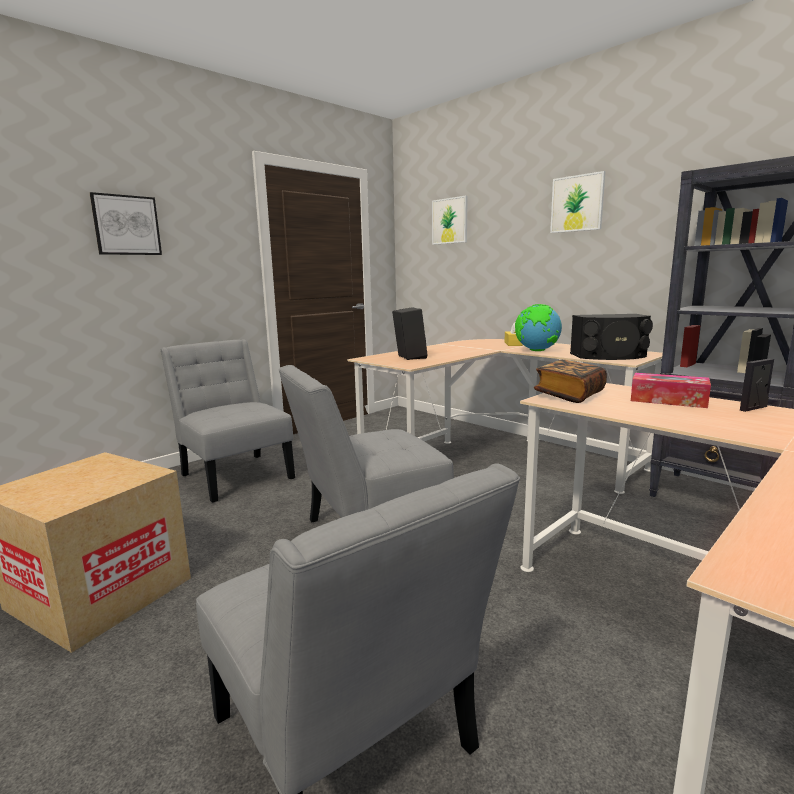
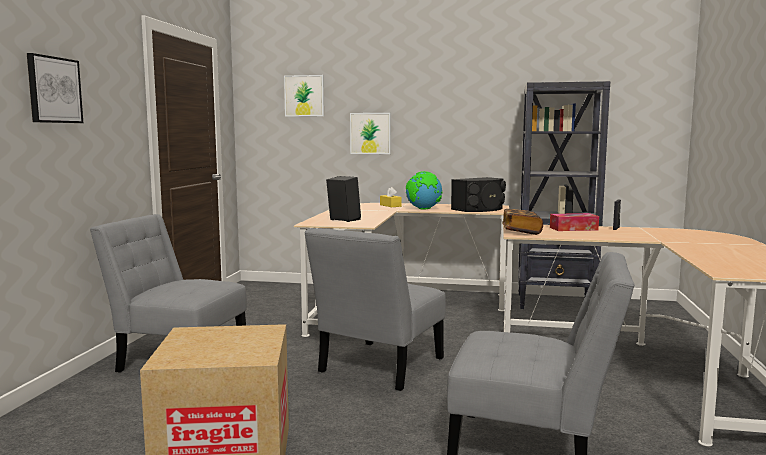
camera: 35 degrees left, 5 degrees down
picture [550,171,606,233] -> picture moved to [350,113,391,154]

